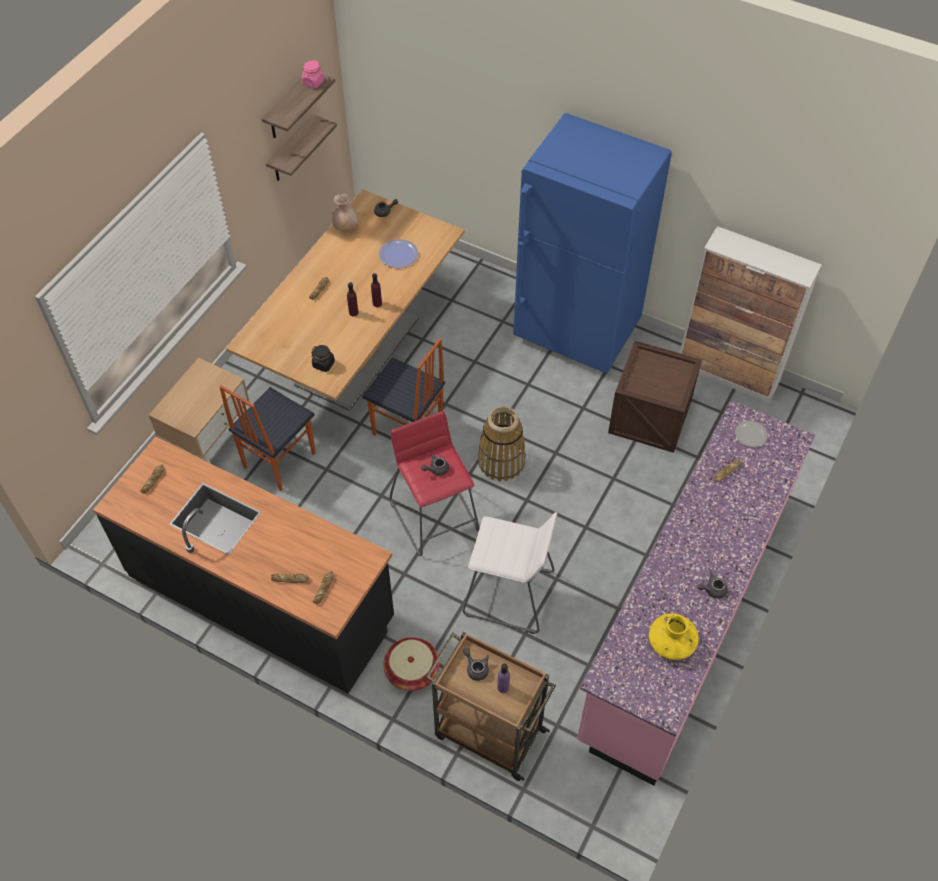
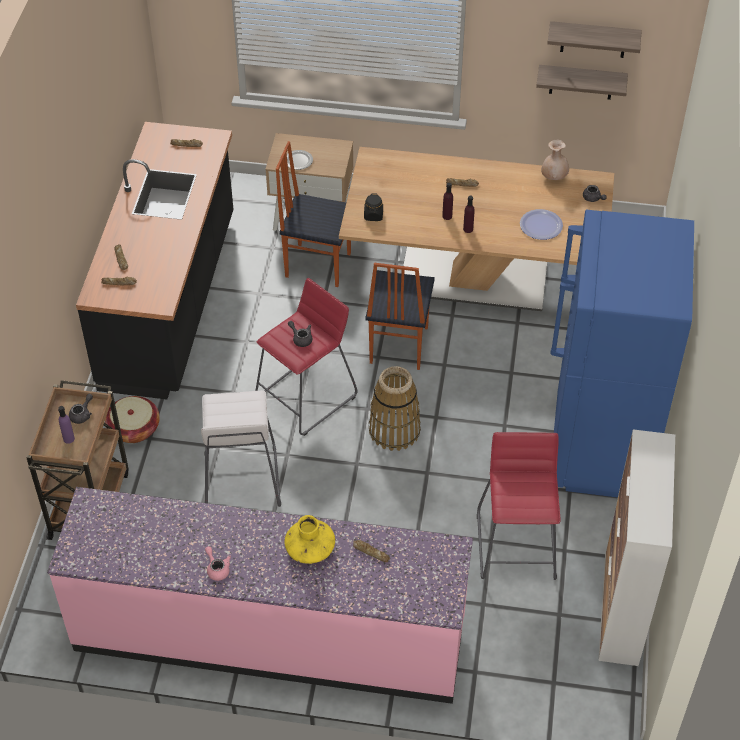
camera: 70 degrees right, 5 degrees down
pink jar [302,60,324,88] -> none
crate [608,341,702,453] -> red stool [477,432,560,580]
yellow vase [649,613,698,660] -> yellow vase moved to [284,515,335,564]
grey teapot [697,572,728,599] -> pink teapot [205,546,231,581]
plate [735,421,767,447] -> plate moved to [287,150,313,170]

